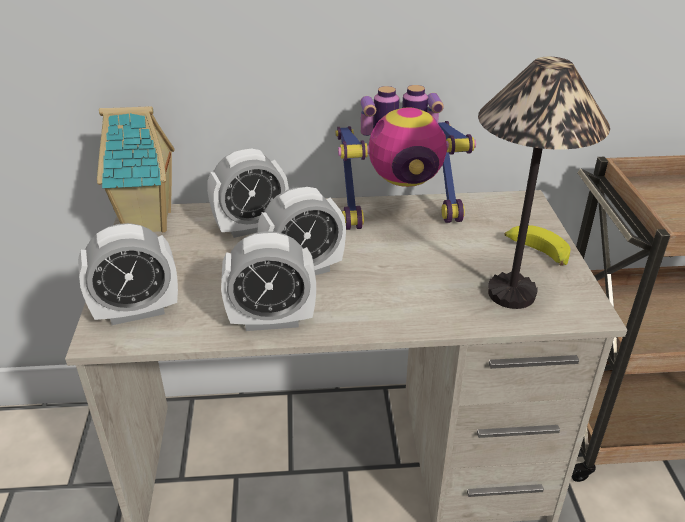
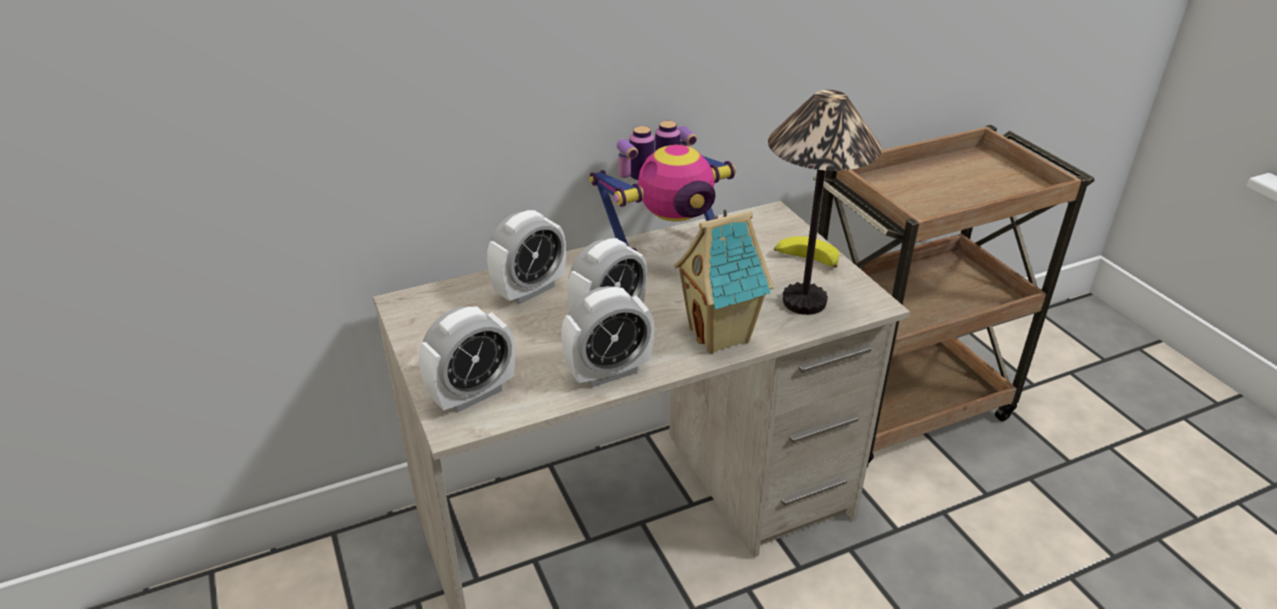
camera: 20 degrees left, 0 degrees up
toy house [97,106,175,232] -> toy house moved to [674,209,774,354]

